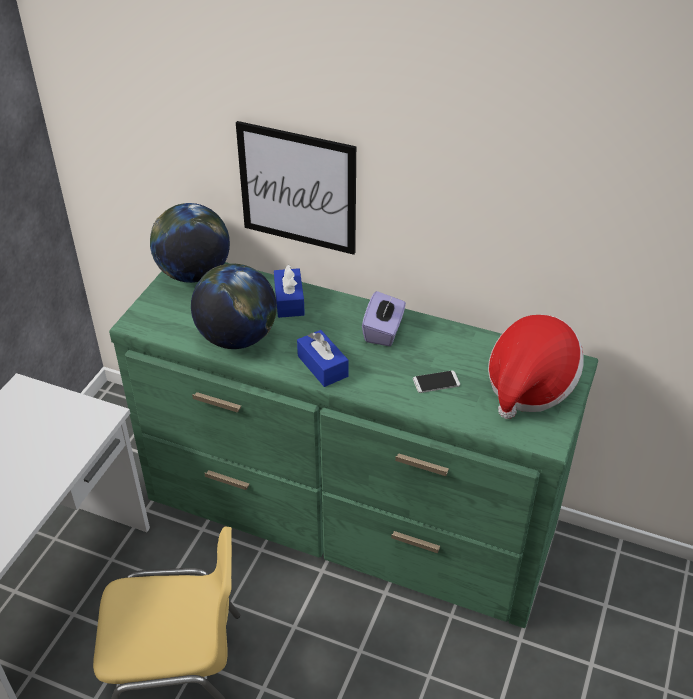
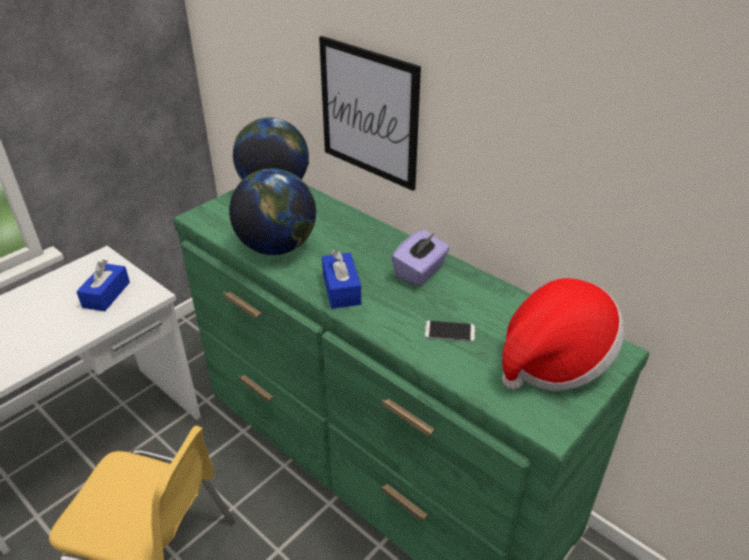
camera: 20 degrees right, 5 degrees down
blue tissue box [274,265,305,318] -> blue tissue box moved to [76,260,130,311]

